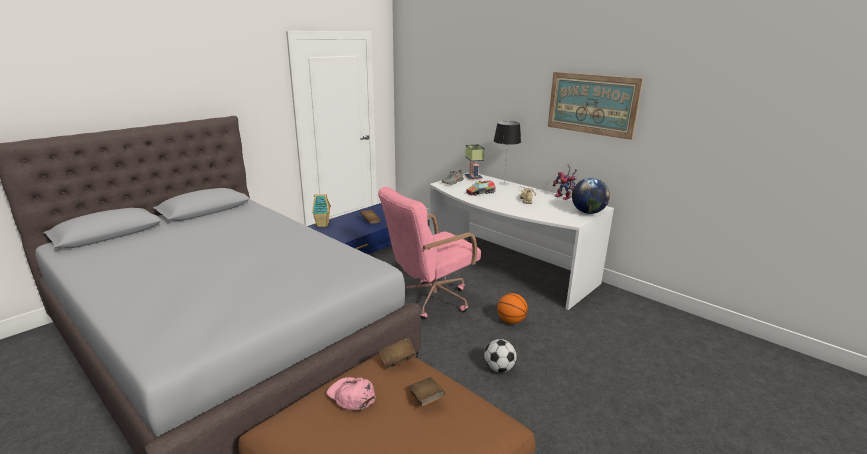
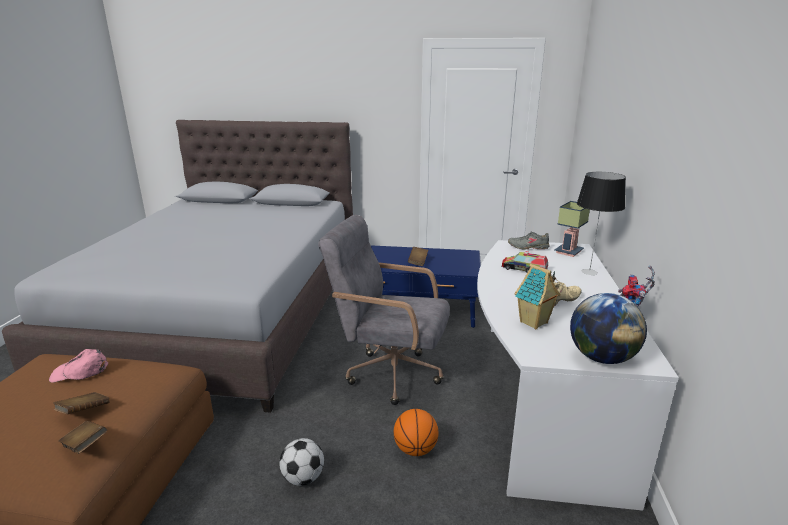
camera: 55 degrees right, 0 degrees up
toy house [312,194,331,227] -> toy house moved to [515,264,560,329]
pink cap [326,377,376,410] -> pink cap turned 105 degrees counterclockwise [49,349,108,383]
pink office chair [378,187,481,320] -> grey office chair [318,215,450,405]
brown book [379,338,417,370] -> brown book moved to [59,421,107,454]
picture [548,72,643,140] -> none

